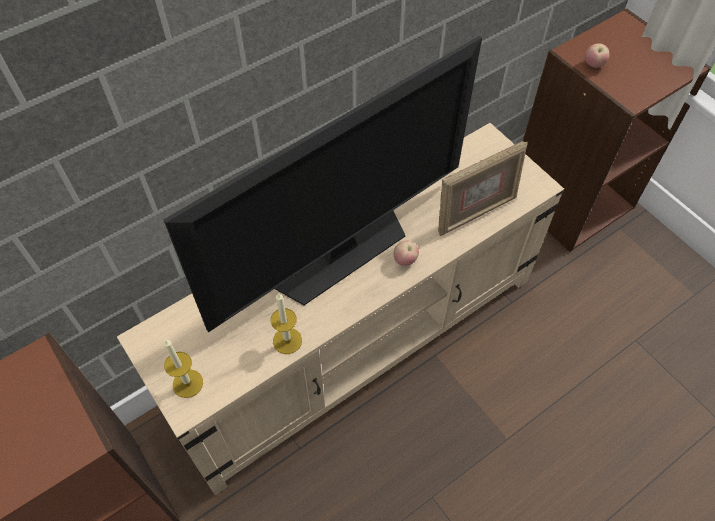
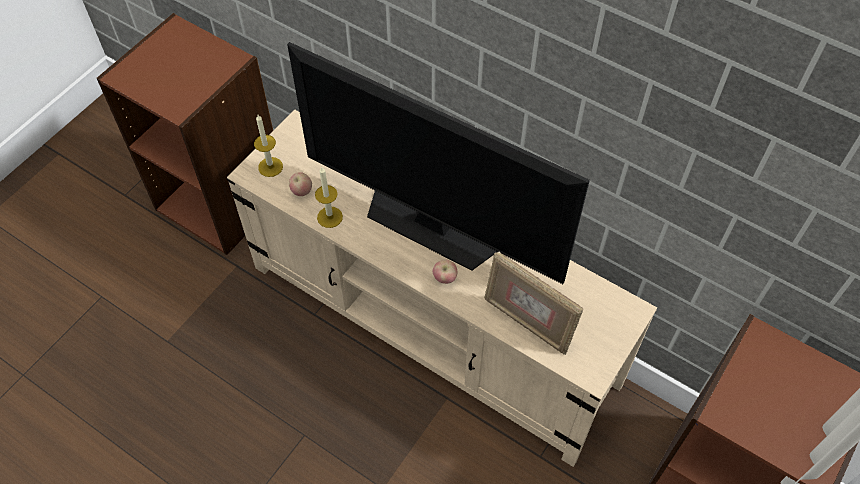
camera: 70 degrees right, 0 degrees up
apple [585,43,610,68] -> apple moved to [289,172,312,196]

